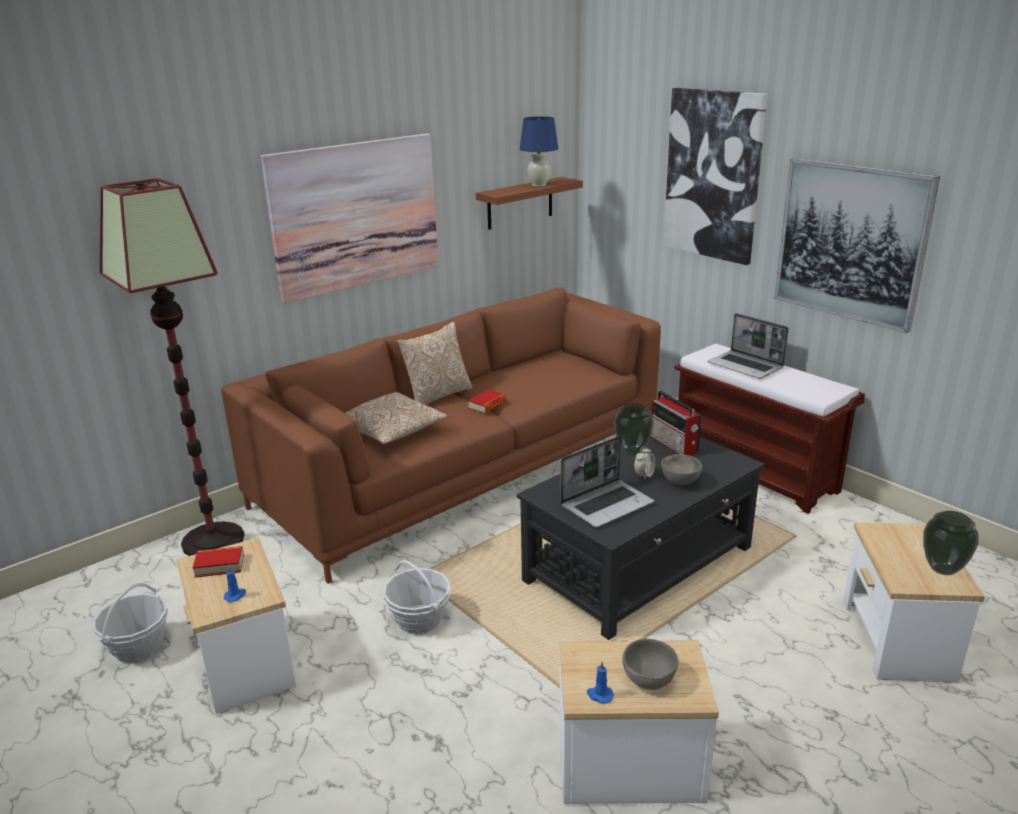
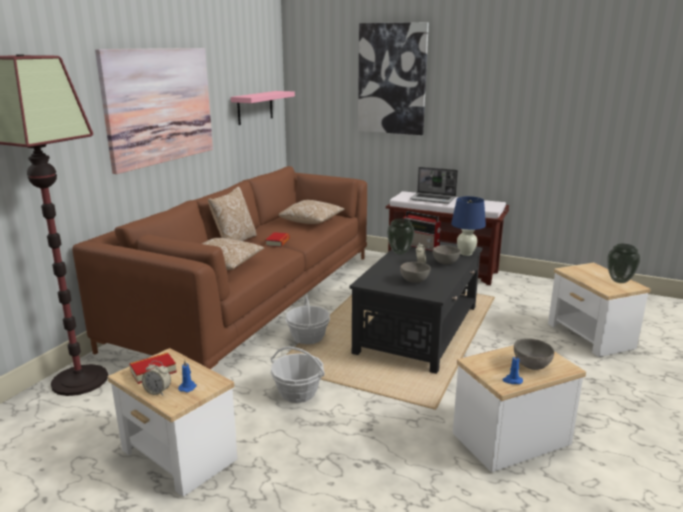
camera: 25 degrees left, 5 degrees down
basket [92,583,168,663] -> basket moved to [285,296,330,344]
brown shelf [476,177,583,230] -> pink shelf [231,91,295,125]
blue table lamp [520,116,558,186] -> blue table lamp moved to [451,196,486,256]
laptop [560,436,654,528] -> grey bowl [400,262,431,283]
picture [774,158,940,333] -> none
none -> alarm clock [142,361,171,395]
none -> pillow [279,200,345,224]

